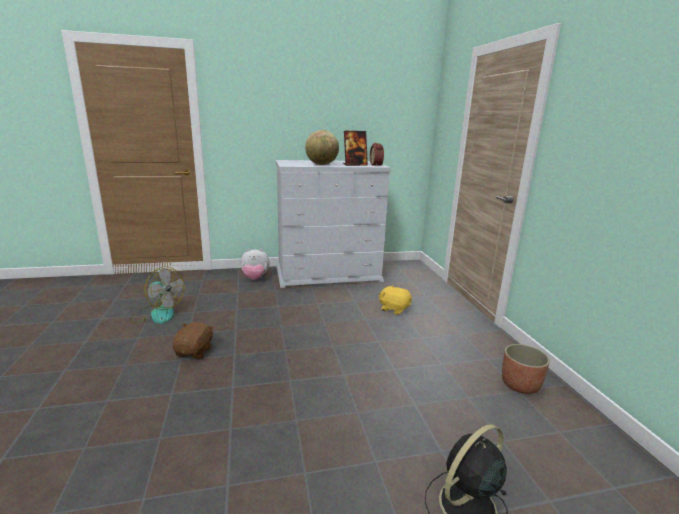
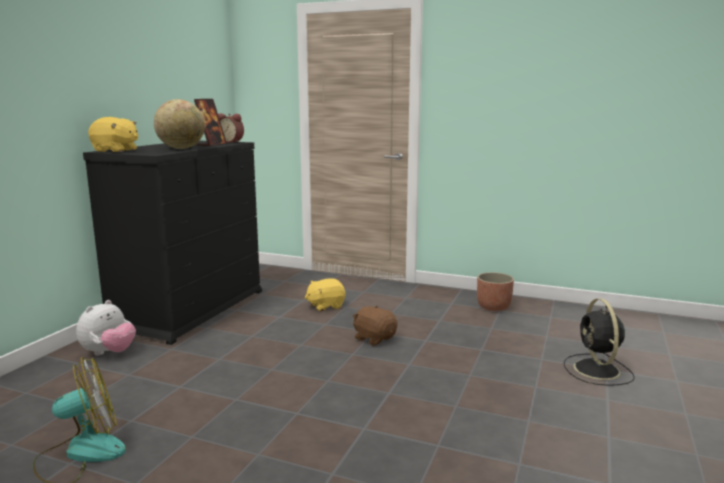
camera: 55 degrees left, 5 degrees down
brown plush toy [173,322,214,359] -> brown plush toy moved to [353,306,397,346]
white dresser [276,160,391,288] -> black dresser [83,141,262,345]
none -> yellow plush toy [88,117,138,152]

